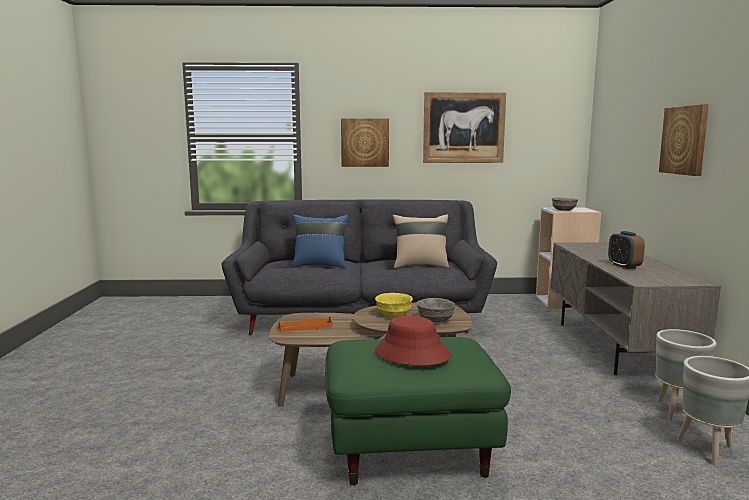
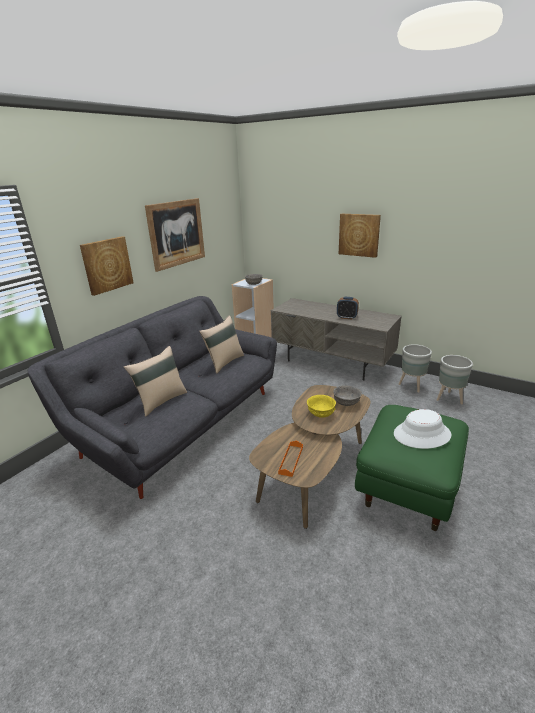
camera: 55 degrees left, 15 degrees up
blue pillow [291,215,348,268] -> beige pillow [124,346,187,417]
red hat [375,316,451,366] -> white hat [394,409,452,449]

